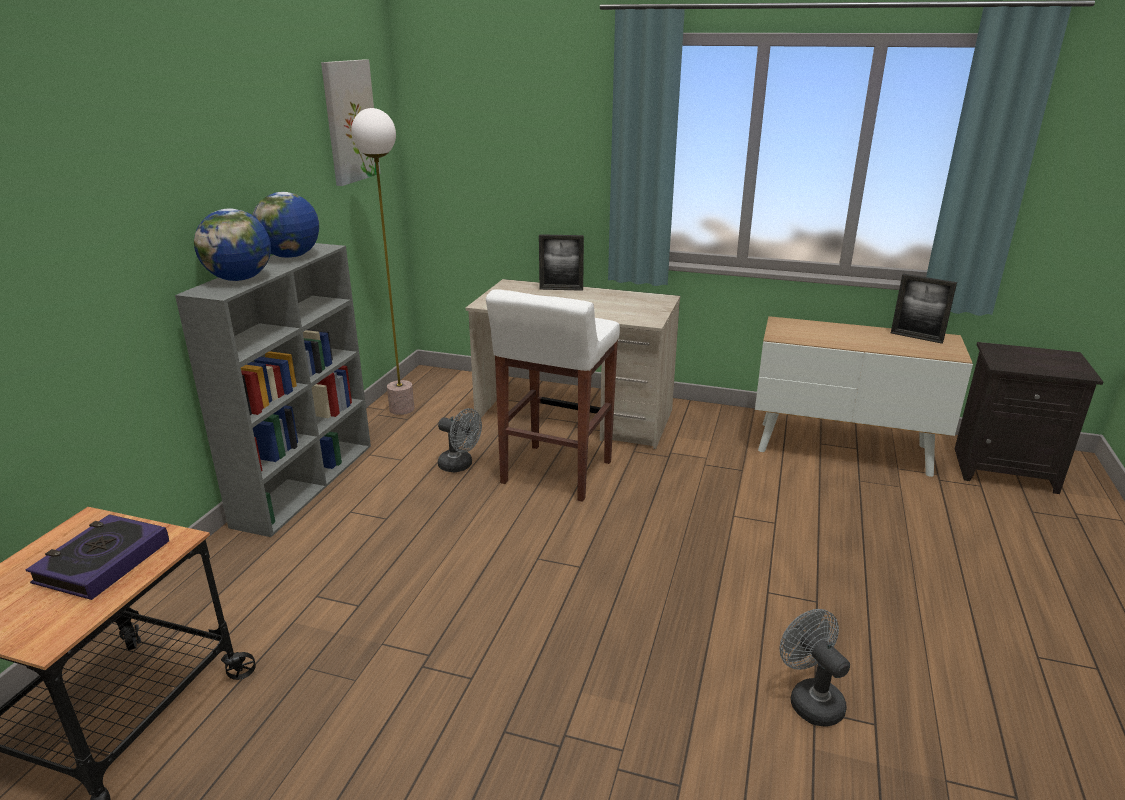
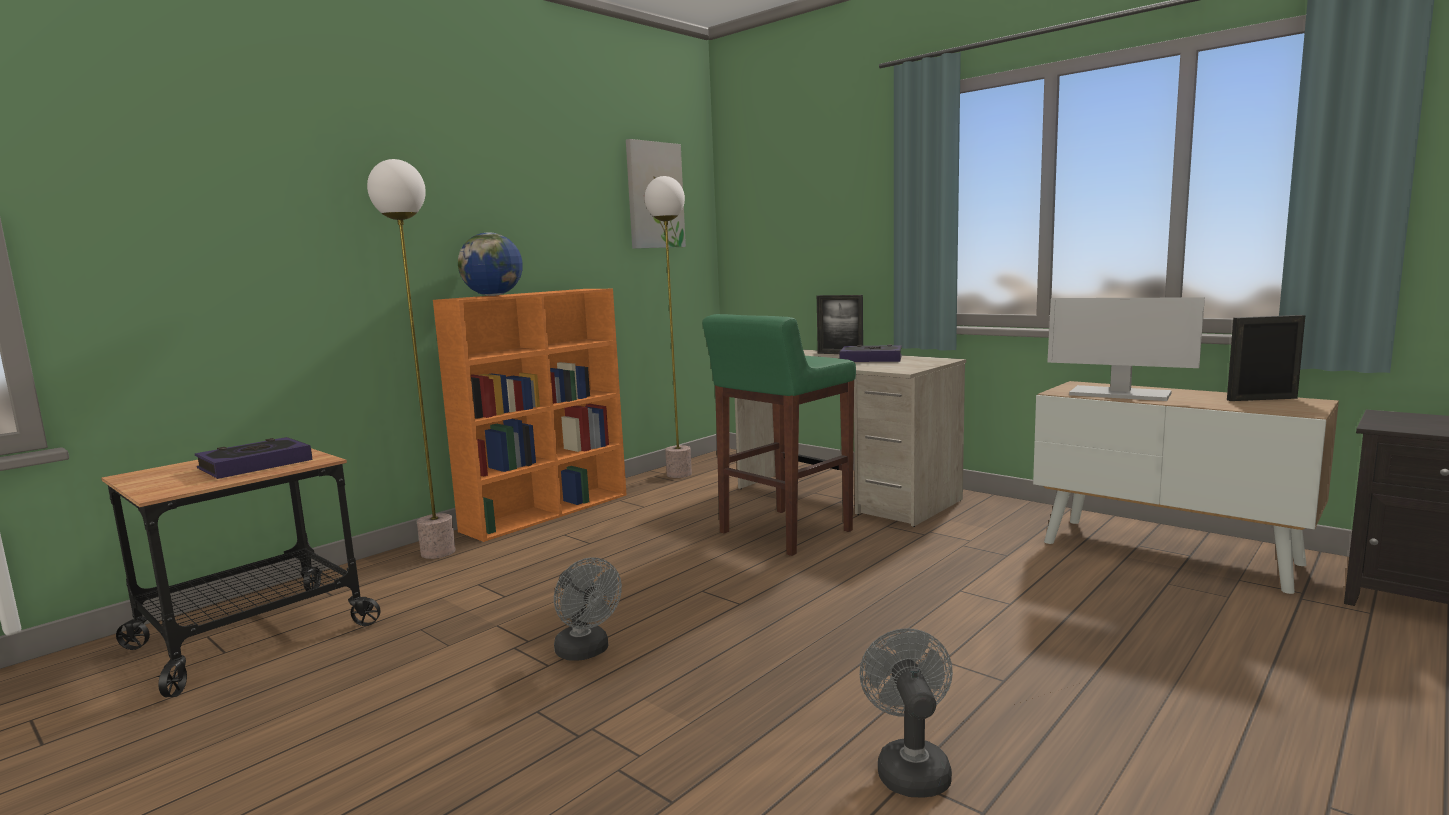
camera: 25 degrees right, 15 degrees down
grey bookcase [175,243,371,537] -> orange bookcase [433,289,627,542]
globe [252,192,319,258] -> none
grey fan [438,408,482,472] -> grey fan moved to [554,557,622,661]
white stool [486,289,620,502] -> green stool [702,314,856,556]
picture frame [891,274,957,344] -> picture frame turned 120 degrees clockwise [1227,315,1305,401]
none -> floor lamp [367,159,456,559]
none -> book [840,344,902,362]
none -> monitor [1047,297,1205,401]

